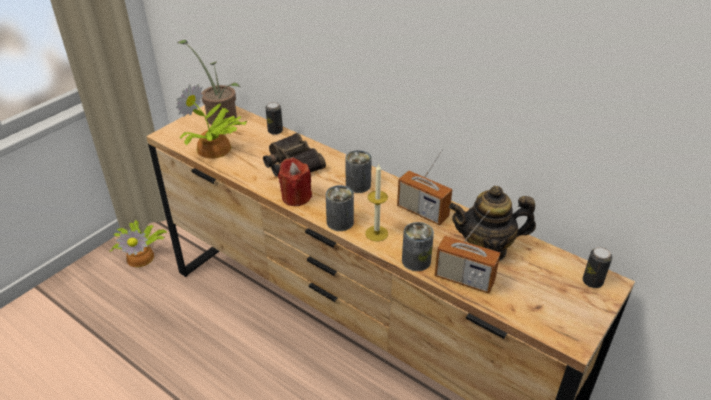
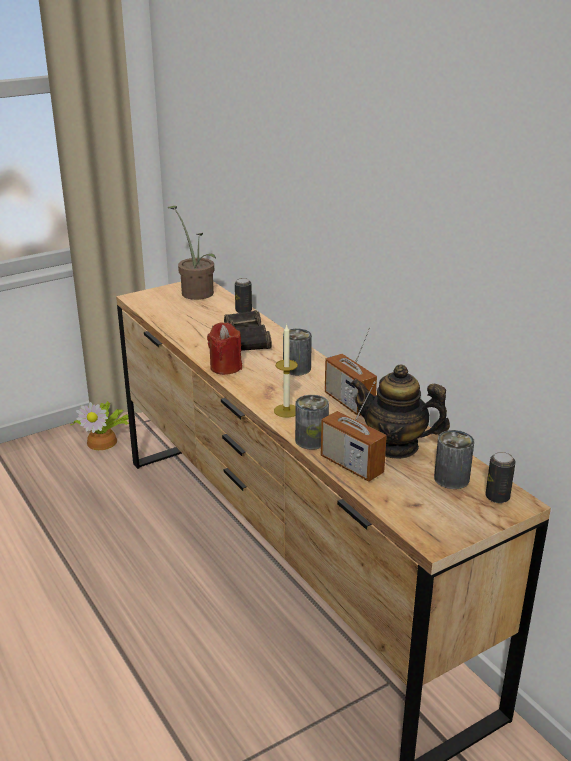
camera: 20 degrees right, 10 degrees down
potted plant [176,84,247,159] -> none
can [326,185,354,231] -> can moved to [434,430,474,489]

